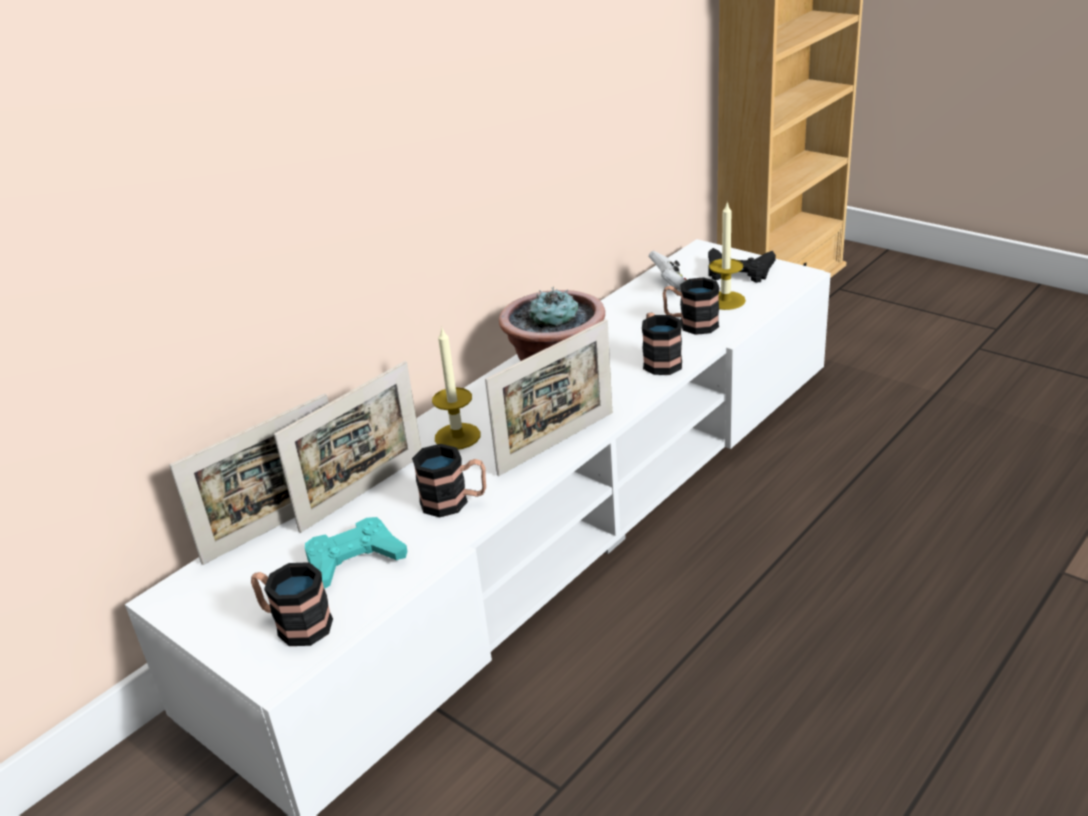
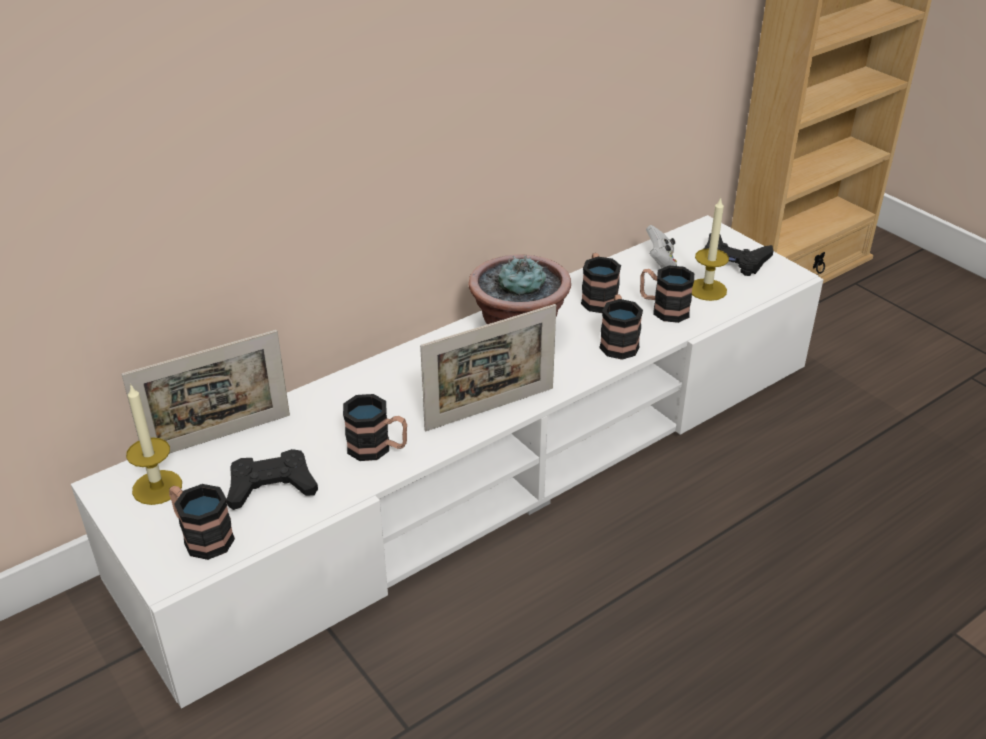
camera: 10 degrees right, 5 degrees up
picture frame [274,361,421,533] -> none
turquoise game controller [305,517,407,589] -> black game controller [227,449,318,510]
candle [432,326,480,450] -> candle moved to [126,384,182,505]
none -> mug [581,253,621,313]

